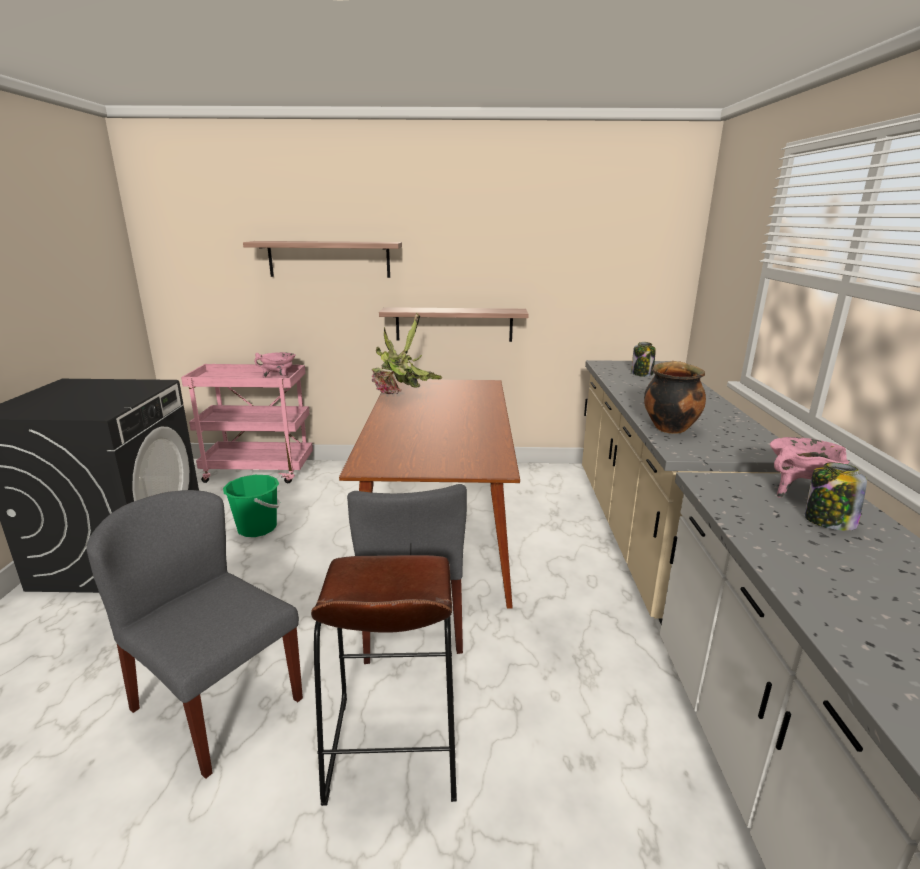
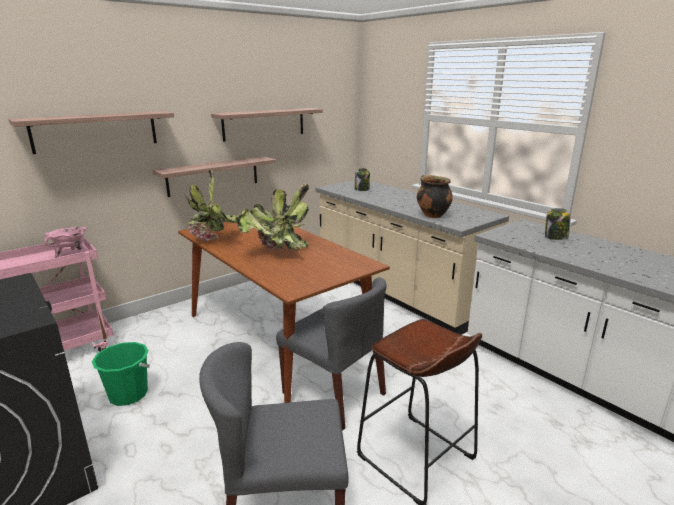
camera: 40 degrees left, 0 degrees up
pink cooking pot [770,437,850,497] -> none
none -> shelf [211,108,323,142]
none -> potted plant [237,183,309,252]

